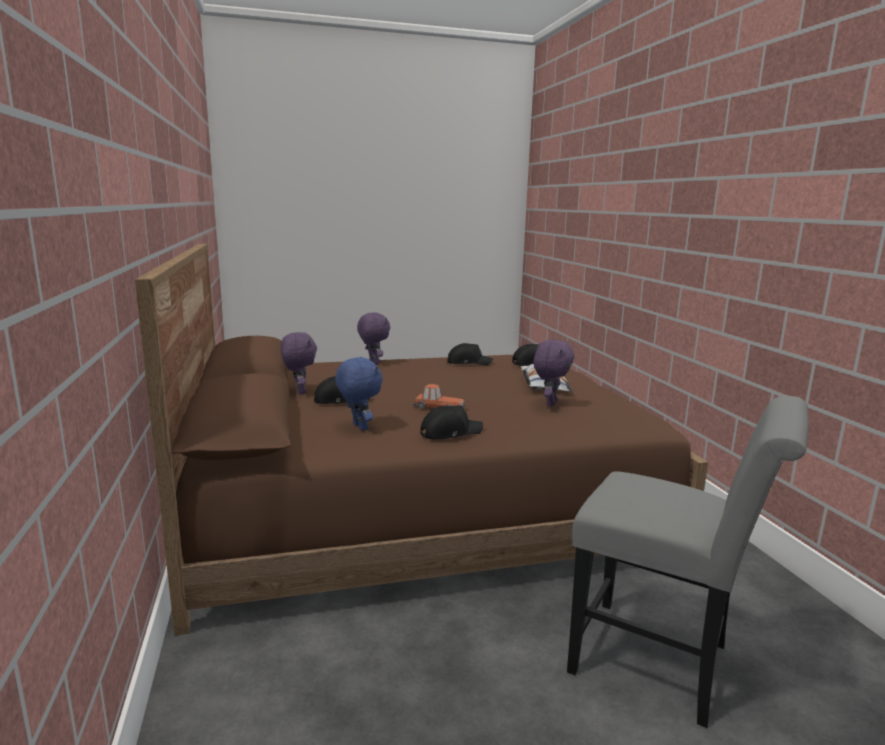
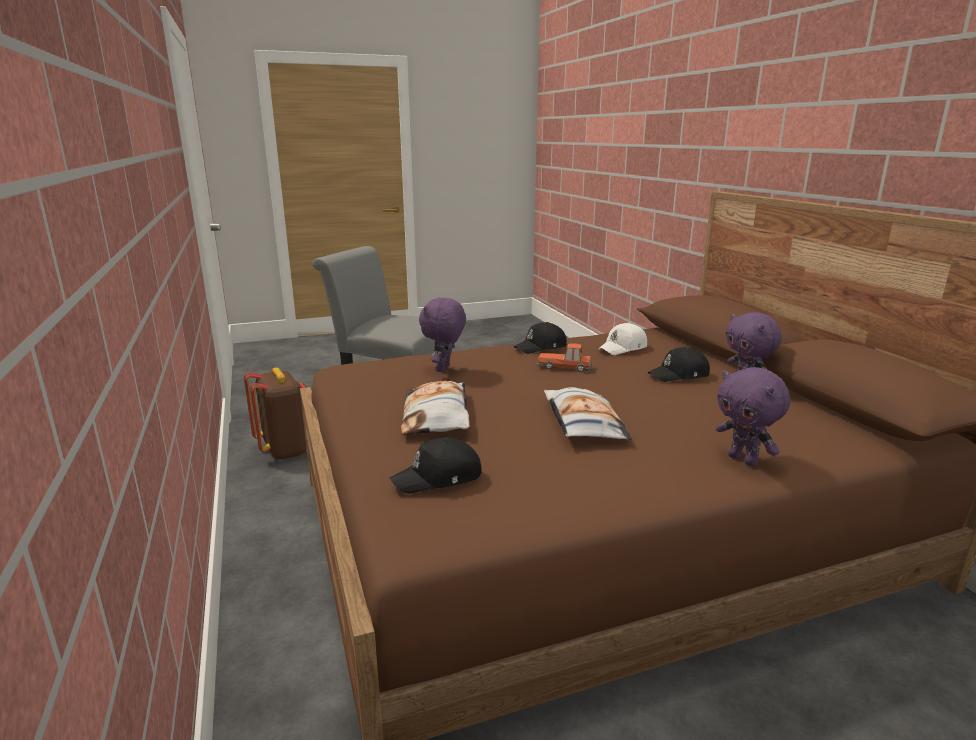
camera: 175 degrees right, 5 degrees up
blue plush toy [335,357,383,431] -> white cap [598,323,647,355]
black cap [447,343,493,365] -> none
none -> brown backpack [244,367,307,460]
none -> pillow [544,387,632,440]

